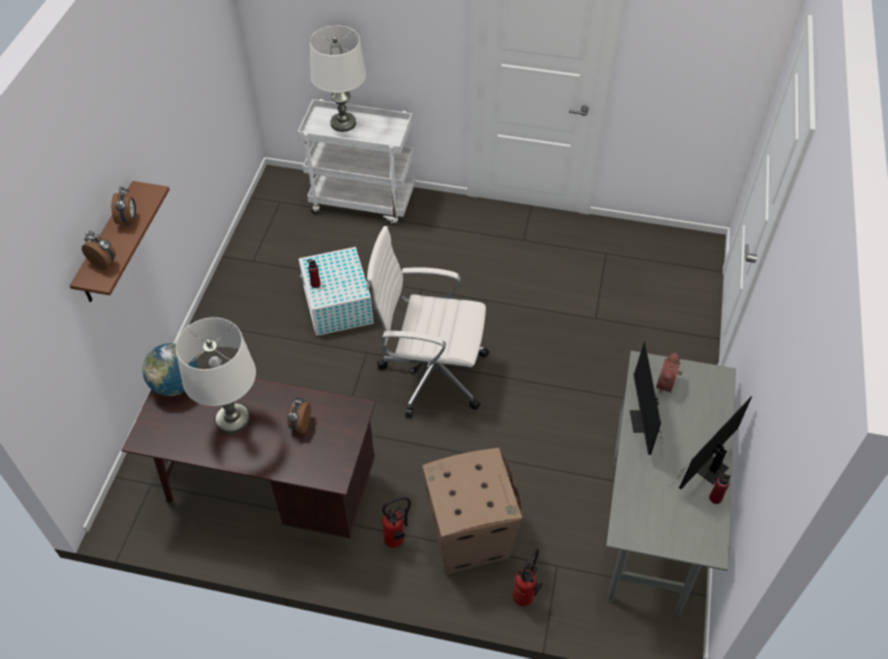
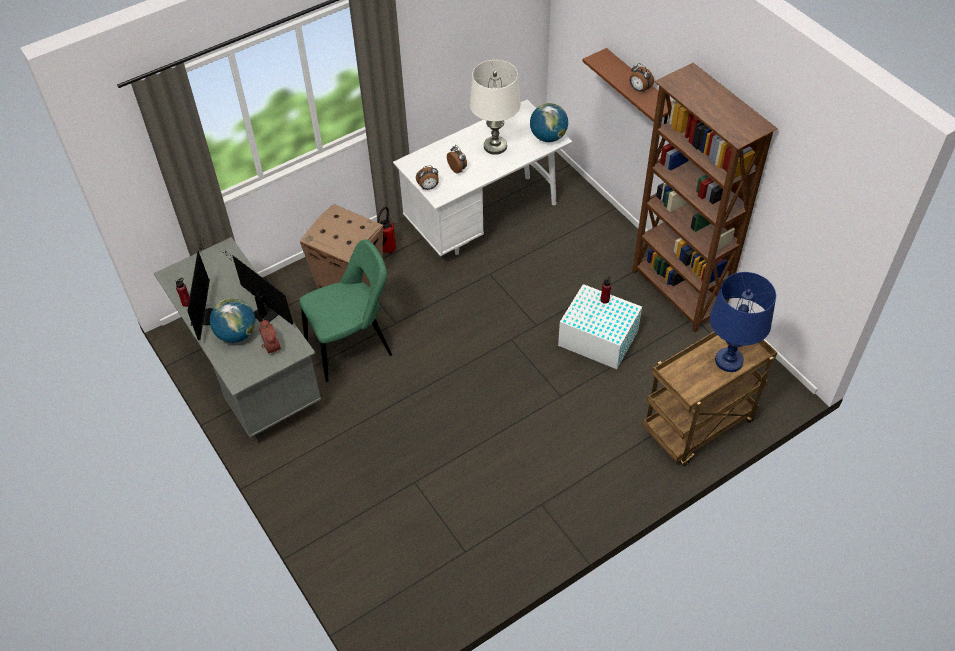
camera: 135 degrees right, 0 degrees up
alarm clock [82,231,116,270] -> alarm clock moved to [416,166,438,190]
brown desk [121,368,376,538] -> white desk [393,100,573,256]
white cart [297,99,415,225] -> brown cart [642,332,777,466]
white table lamp [310,25,366,132] -> blue table lamp [710,272,776,372]
white office chair [366,226,489,418] -> none
fire extinguisher [513,549,542,606] -> none
none -> globe [210,298,255,343]
none -> green chair [300,239,392,382]
none -> brown bookcase [632,63,778,333]

